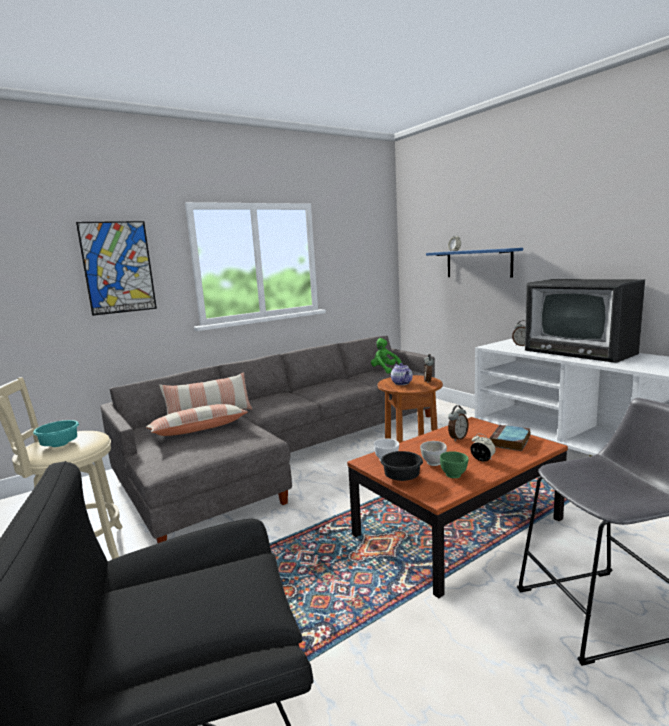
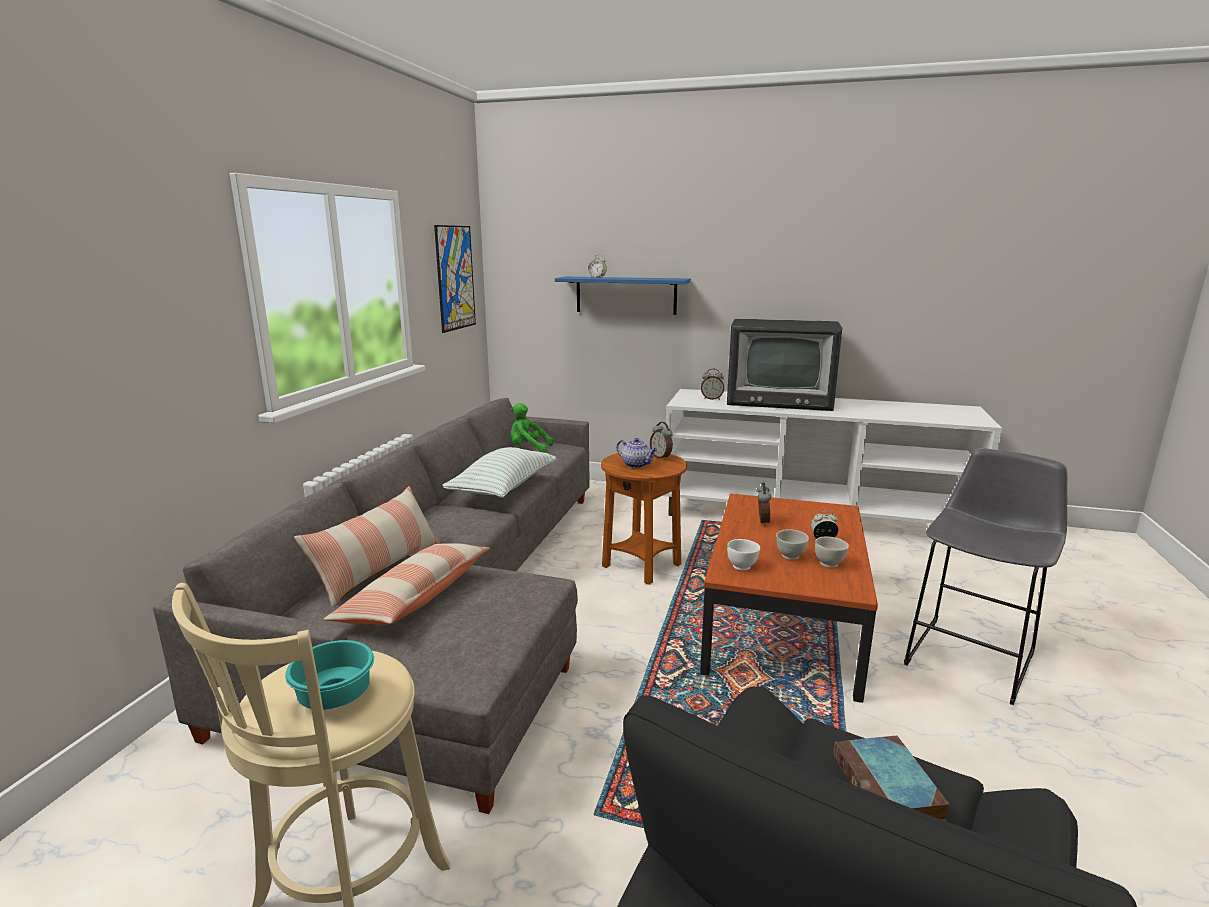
camera: 40 degrees left, 5 degrees up
picture [76,221,157,316] -> picture moved to [434,225,476,333]
black bowl [381,451,423,481] -> none
green bowl [440,451,469,478] -> white bowl [815,537,849,568]
book [489,425,531,451] -> book moved to [834,736,949,821]
none -> pillow [442,447,557,498]

